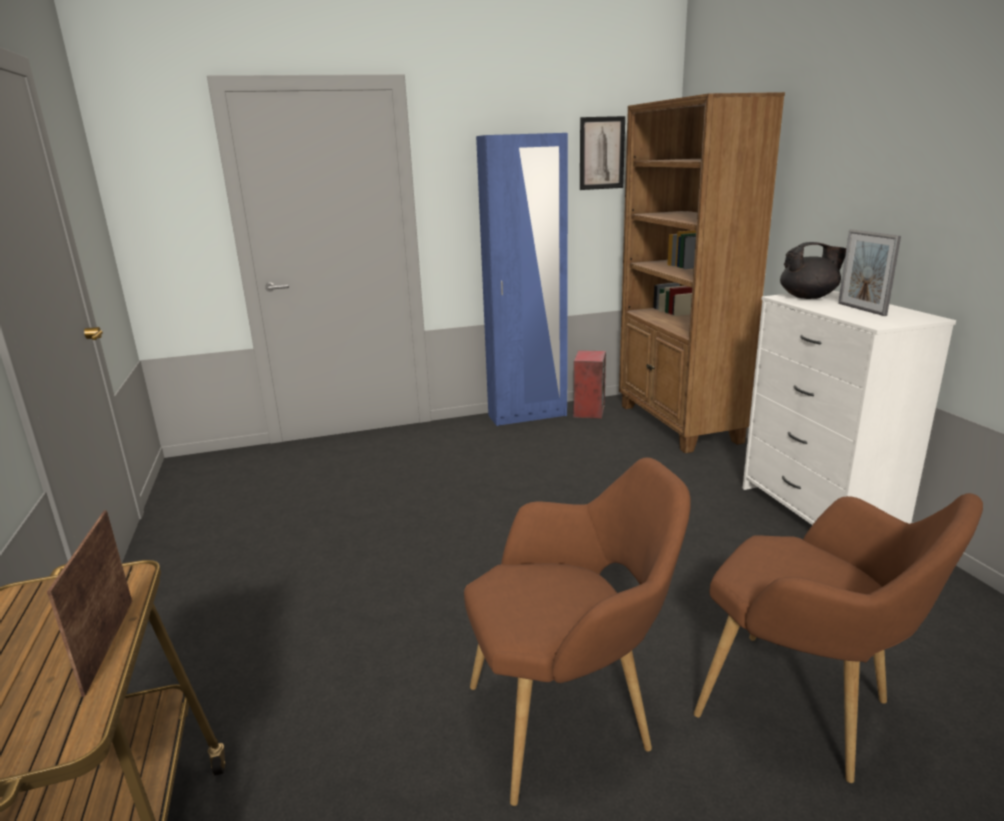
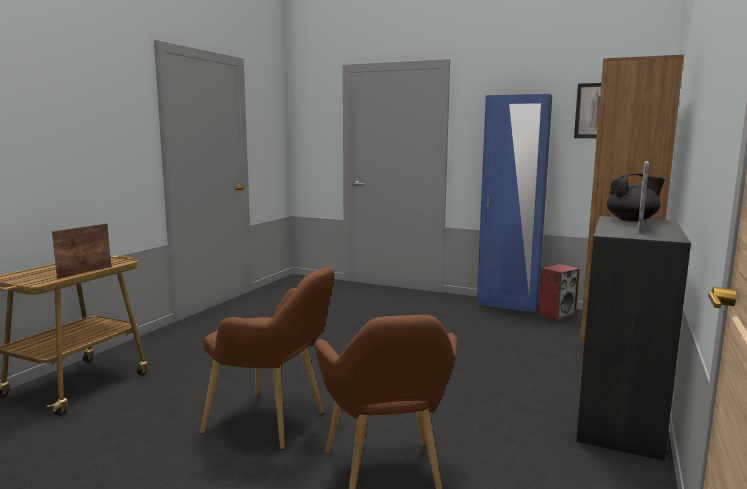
camera: 40 degrees right, 10 degrees down
white dresser [742,291,956,525] -> black dresser [576,216,691,461]
black teapot [780,242,846,299] -> black teapot turned 45 degrees counterclockwise [607,173,665,221]

